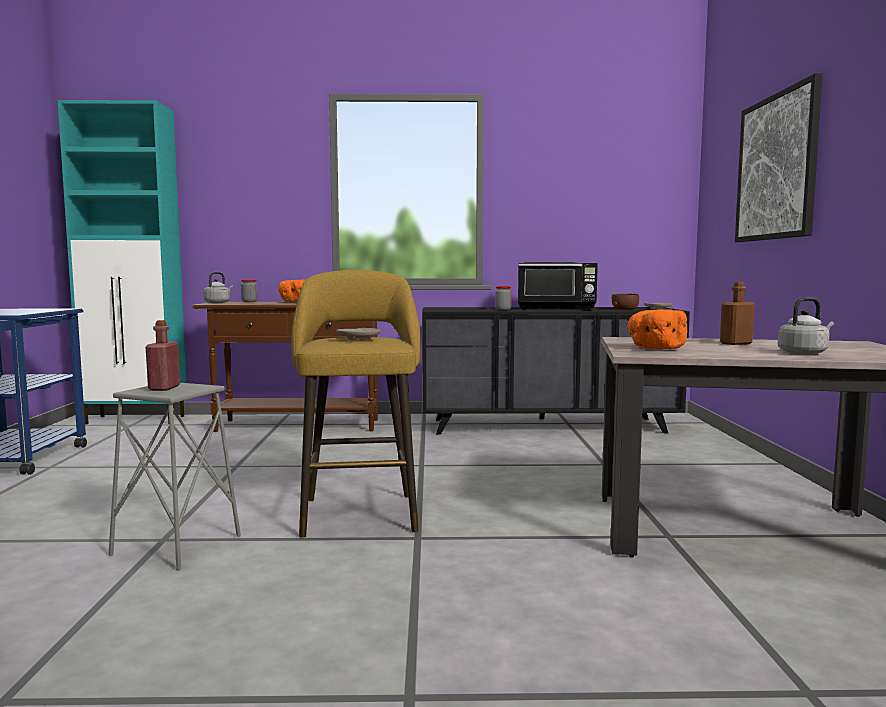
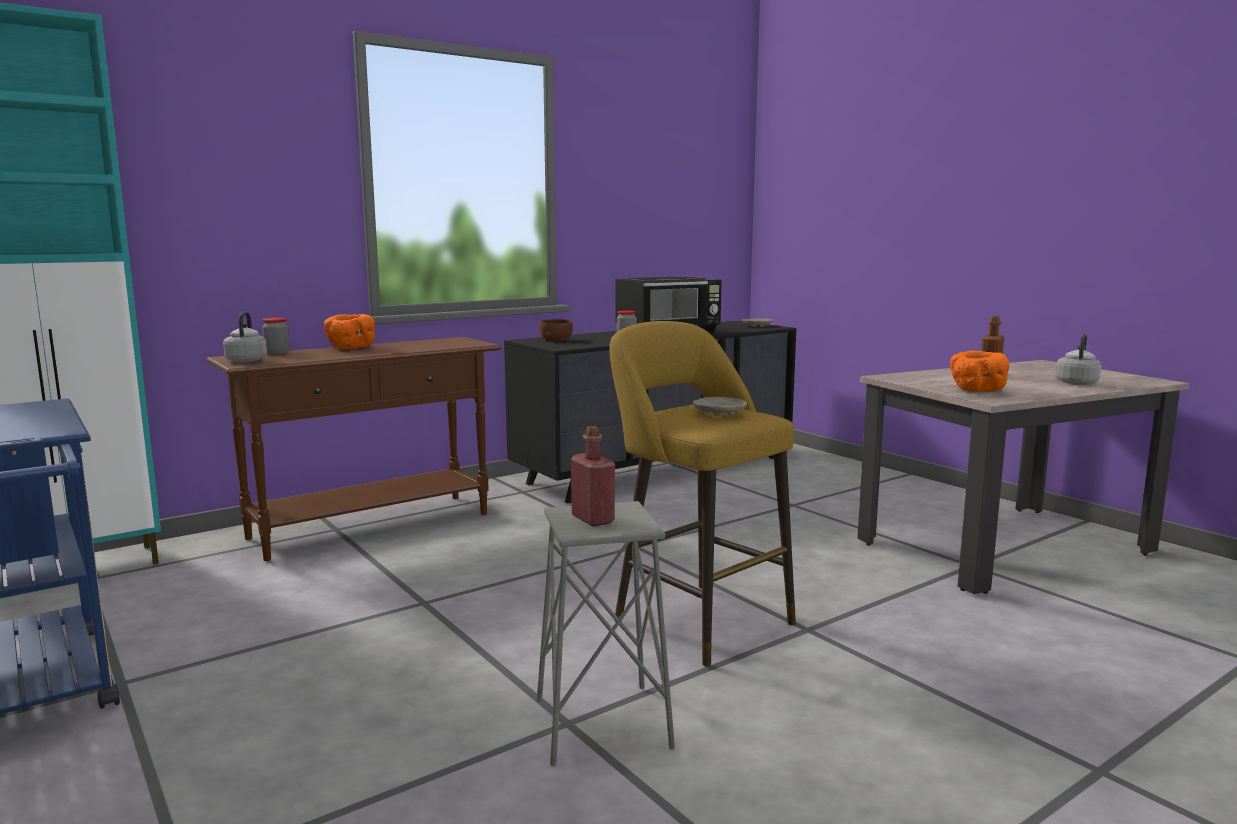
camera: 35 degrees left, 5 degrees up
brown bowl [612,294,639,310] -> brown bowl moved to [539,319,573,341]
picture [735,73,823,242] -> none

